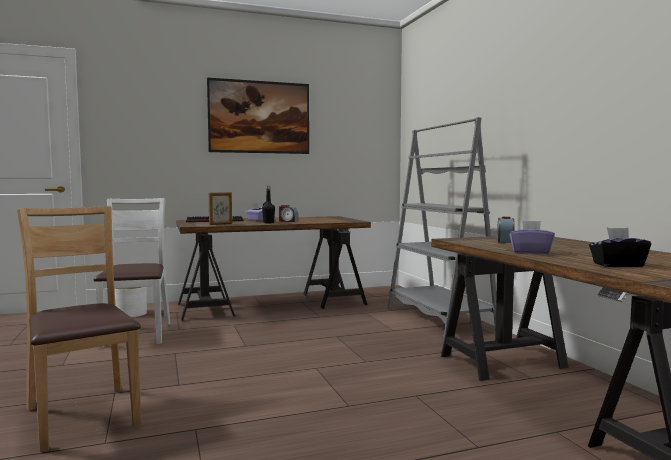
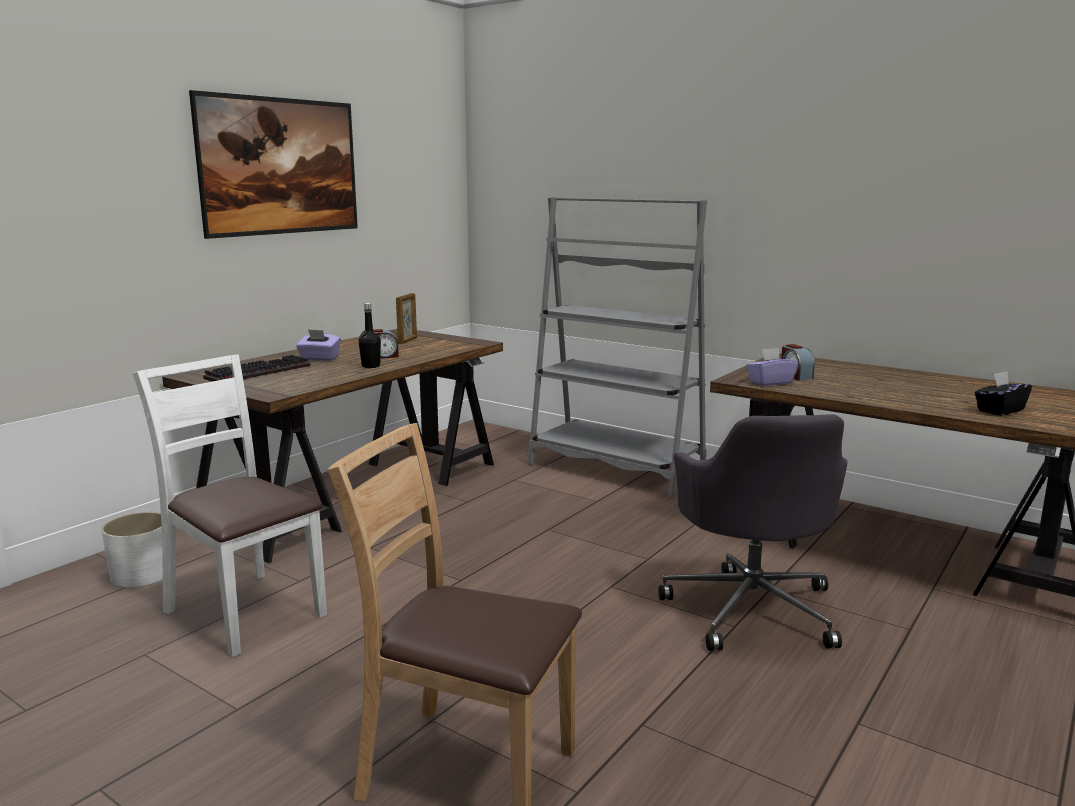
camera: 35 degrees left, 10 degrees up
picture frame [209,192,232,225] -> picture frame moved to [396,293,417,344]
purple tissue box [509,221,555,254] -> purple tissue box moved to [746,348,798,386]
none -> grey office chair [658,414,848,651]

